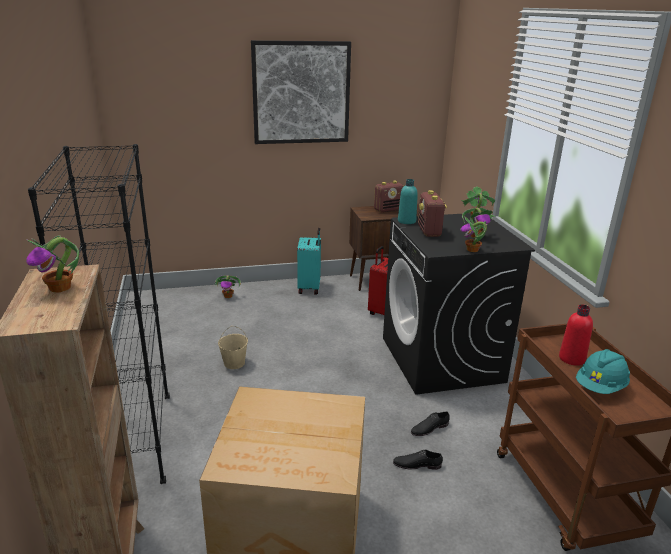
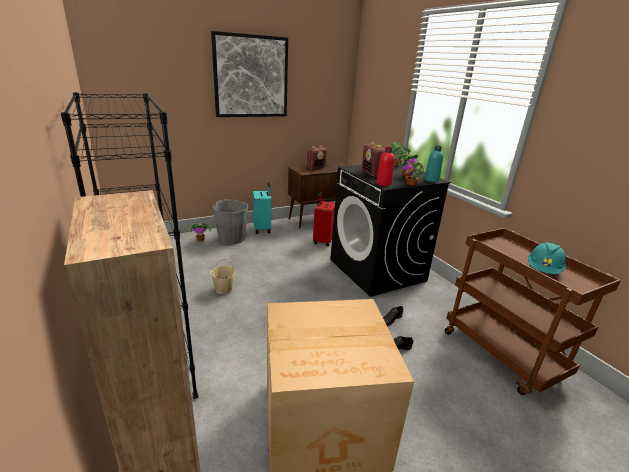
camera: 15 degrees left, 0 degrees up
potted plant [26,235,79,293] -> none
turquoise bottle [398,179,418,224] -> turquoise bottle moved to [424,145,443,182]
red bottle [559,304,593,366] -> red bottle moved to [376,147,395,186]
none -> grey bucket [213,199,248,244]

